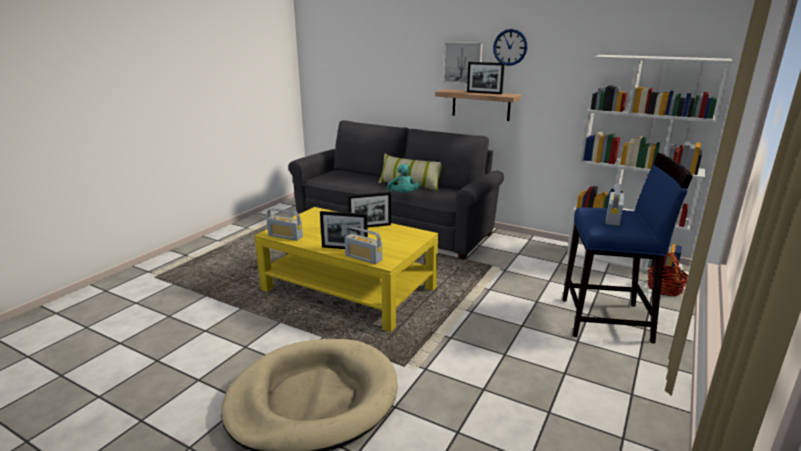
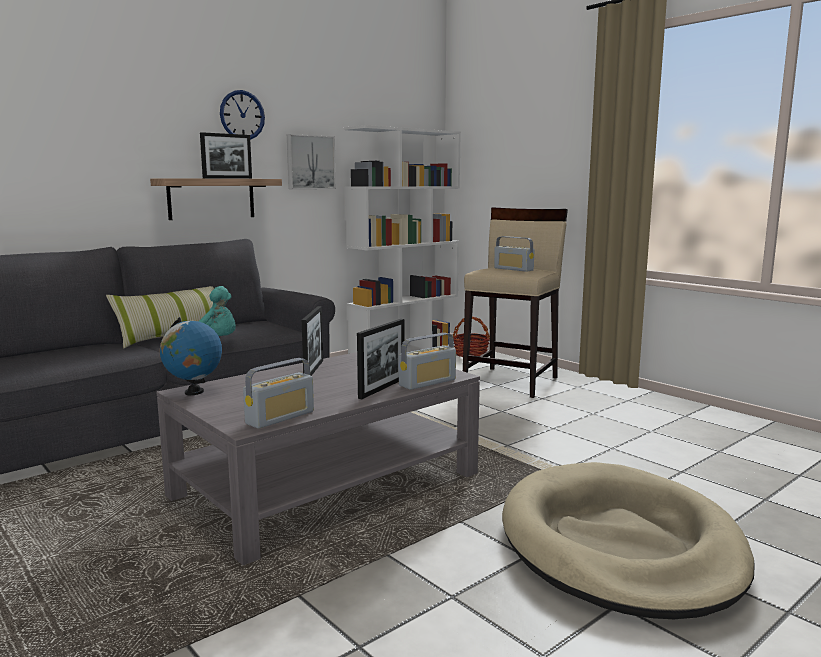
camera: 70 degrees left, 10 degrees down
yellow coffee table [254,207,438,332] -> grey coffee table [156,352,480,565]
picture [443,42,483,84] -> picture moved to [287,134,336,189]
blue stool [563,153,693,343] -> beige stool [463,207,568,398]
none -> globe [160,317,222,395]

